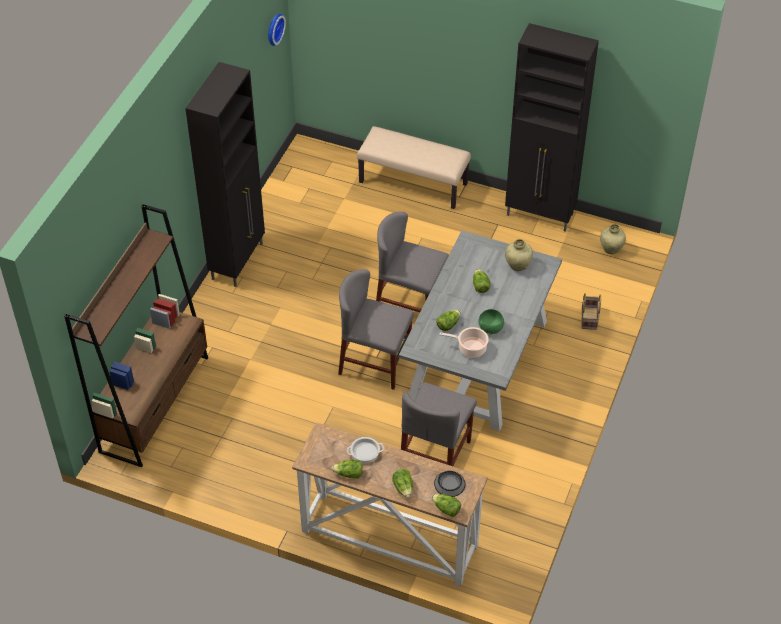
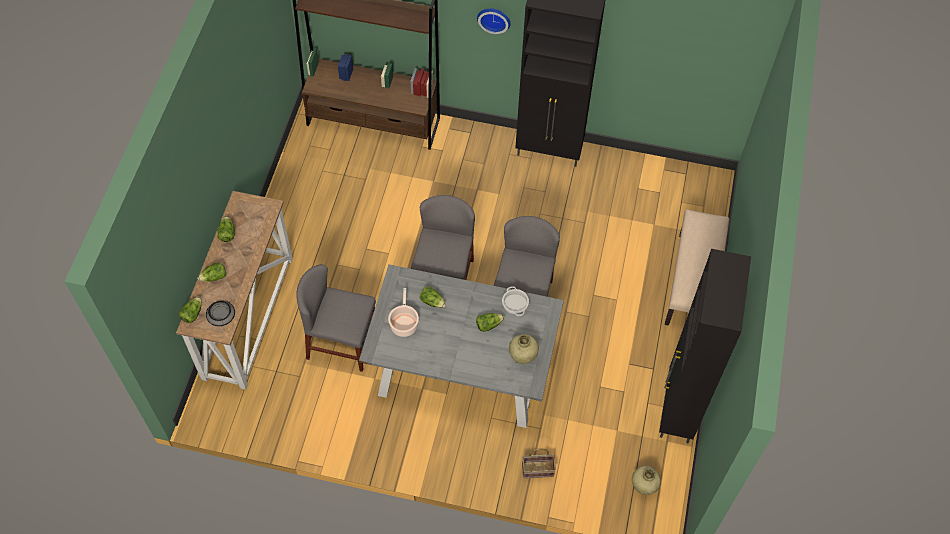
camera: 80 degrees right, 10 degrees up
wall clock [268,13,286,46] -> wall clock moved to [477,8,511,34]
cooking pot [347,437,384,463] -> cooking pot moved to [502,286,529,316]
green bowl [478,309,504,335] -> none

